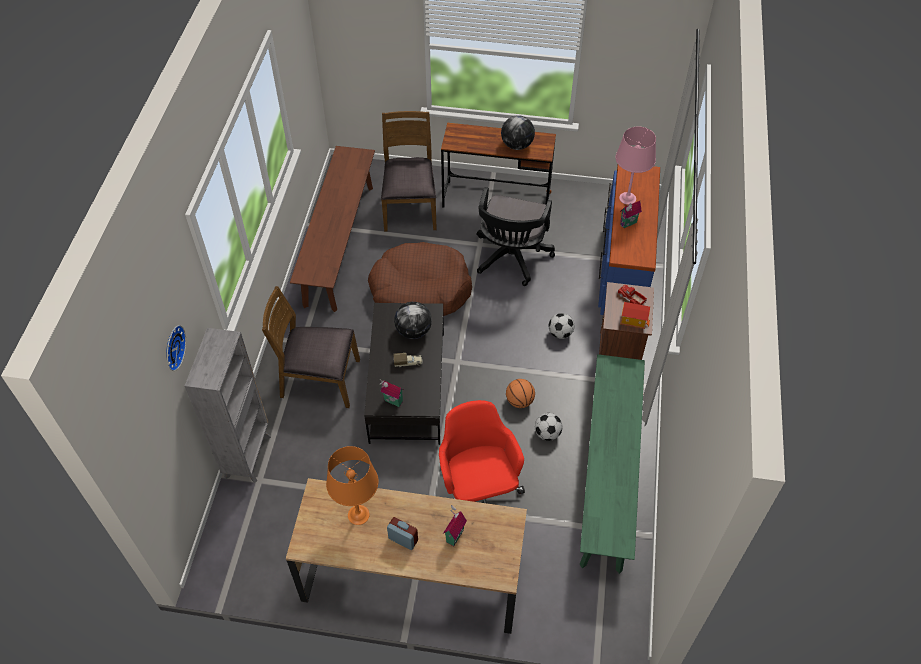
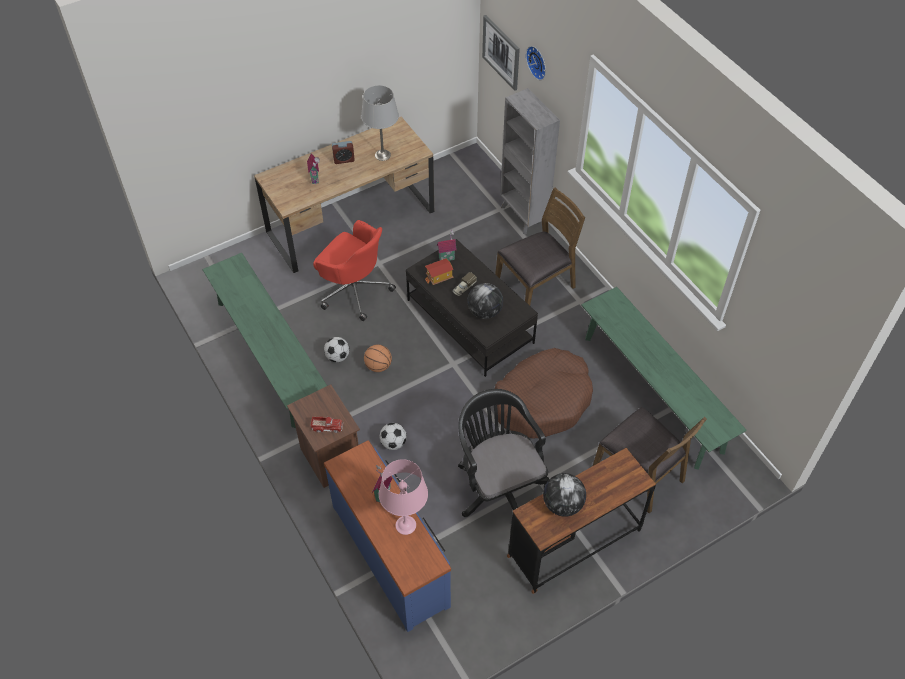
camera: 140 degrees right, 0 degrees up
brown bench [290,146,375,312] -> green bench [581,287,747,470]
orange table lamp [326,446,379,525] -> grey table lamp [361,85,399,161]
toy house [620,302,650,329] -> toy house moved to [425,258,454,285]
none -> picture [482,15,520,91]

